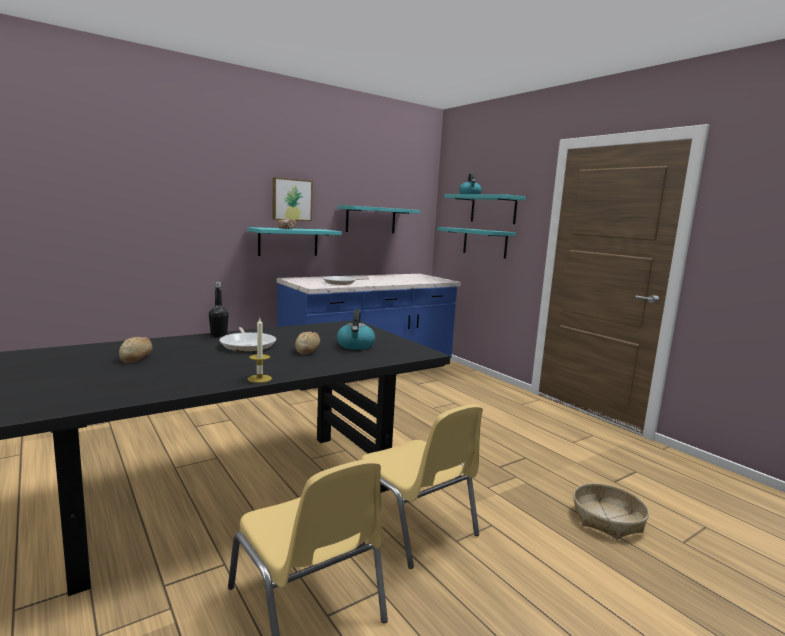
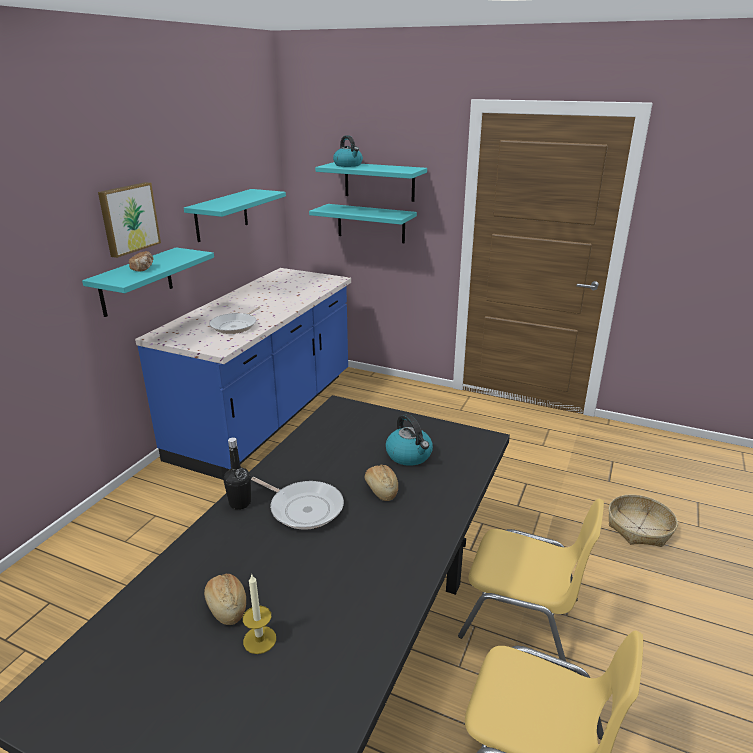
camera: 30 degrees left, 15 degrees up
candle [248,318,272,383] -> candle moved to [243,573,276,654]

